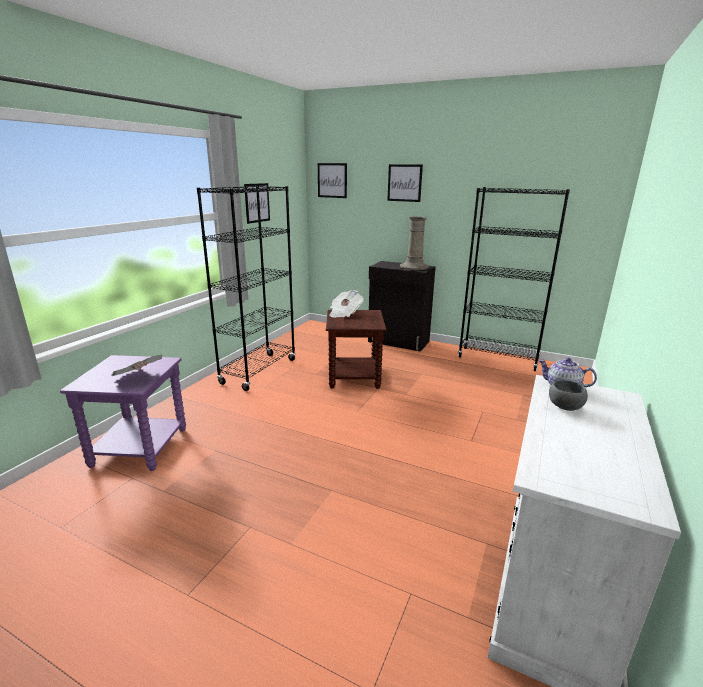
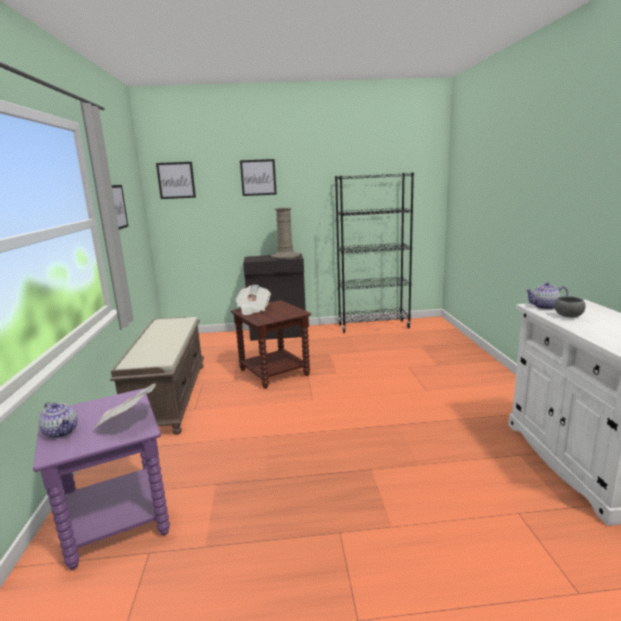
camera: 30 degrees left, 5 degrees down
black bookcase [197,185,296,391] -> brown bench [110,317,204,435]
none -> teapot [39,402,78,438]

